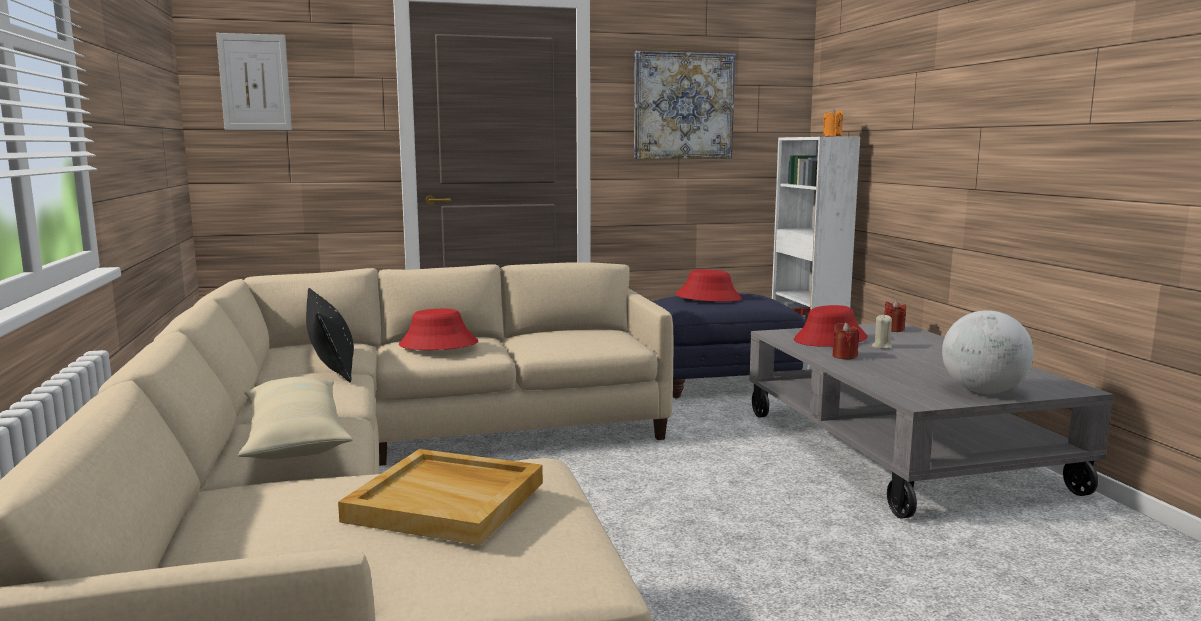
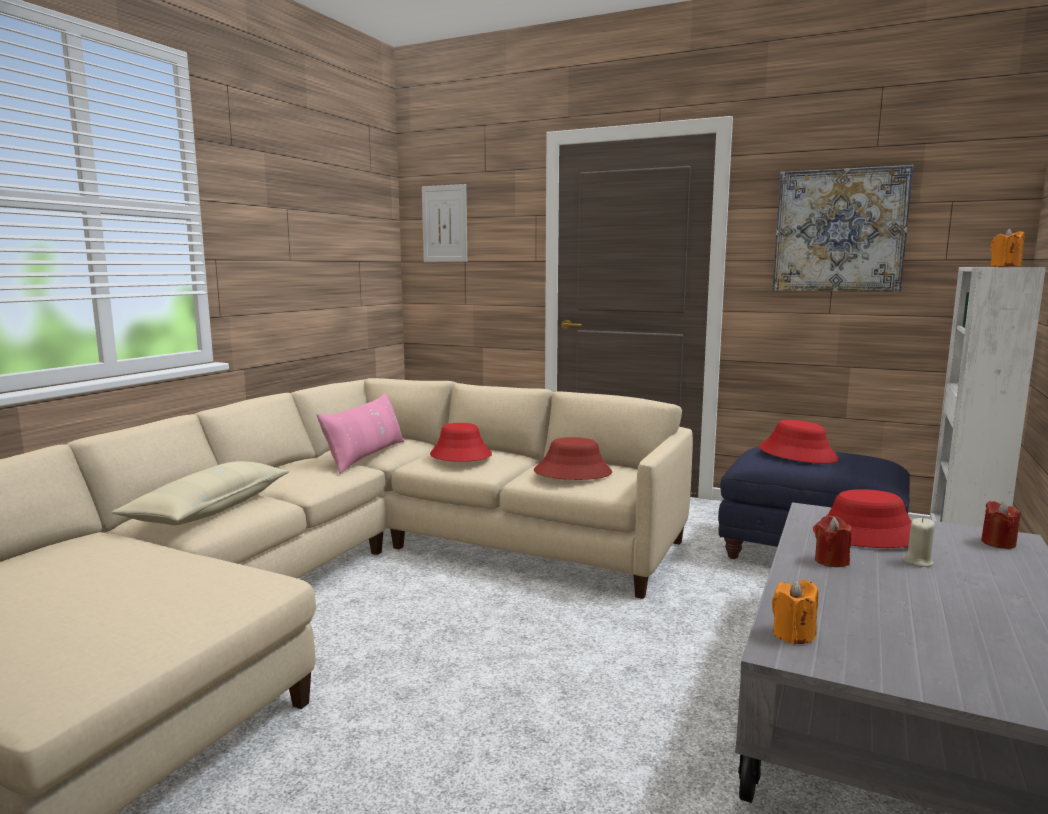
camera: 40 degrees right, 0 degrees up
black pillow [306,288,354,382] -> pink pillow [316,392,404,474]
beige tray [338,449,543,545] -> none
globe [942,310,1034,394] -> none
none -> red hat [534,437,612,480]
none -> orange candle [772,580,818,645]

